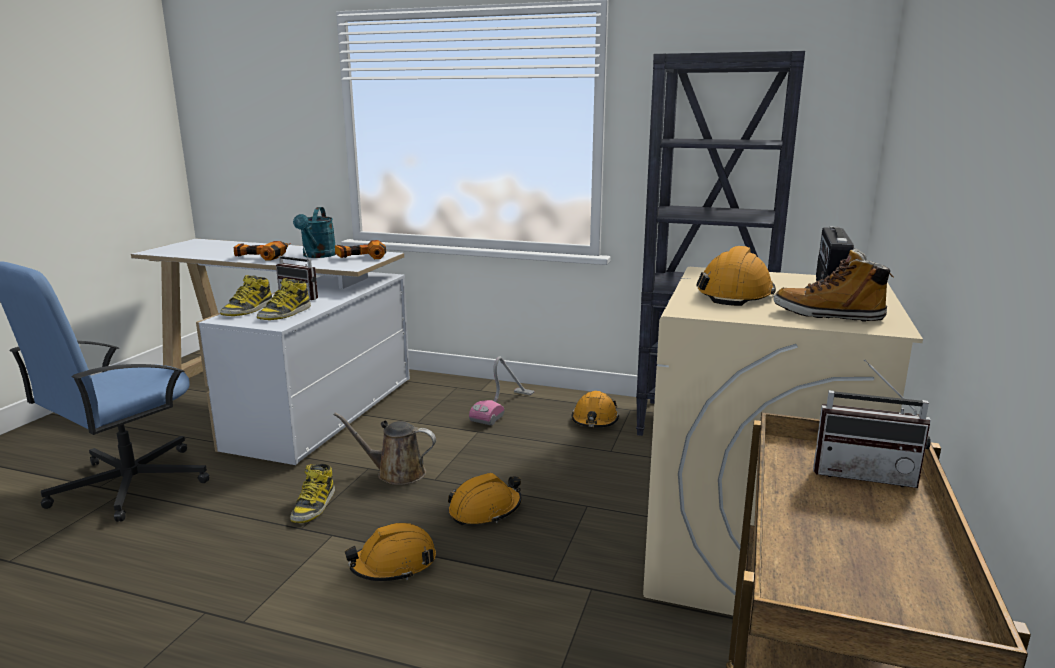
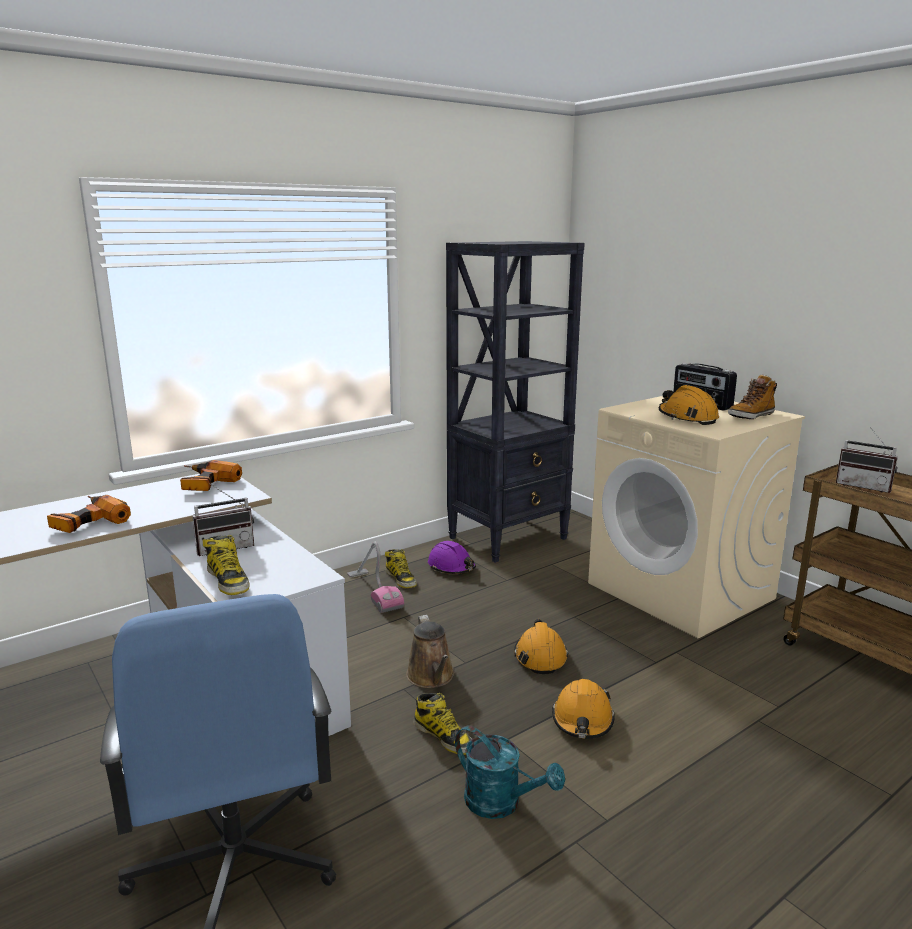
camera: 55 degrees left, 0 degrees up
boot [257,278,311,320] -> boot moved to [385,549,417,588]
turquoise watering can [293,207,336,258] -> turquoise watering can moved to [455,725,565,819]
brown watering can [334,413,436,485] -> brown watering can turned 60 degrees counterclockwise [406,615,454,688]
orange hard hat [572,391,619,427] -> purple hard hat [428,541,476,574]
radio [813,360,931,488] -> radio turned 75 degrees clockwise [836,427,898,493]

